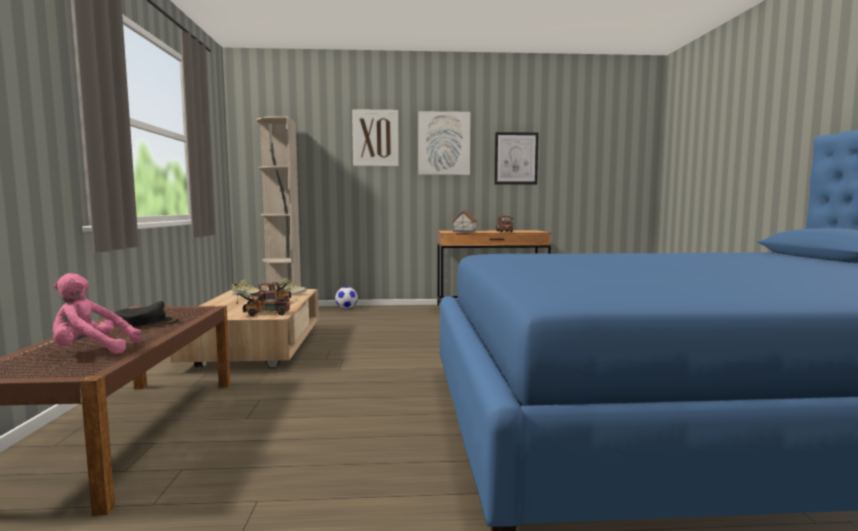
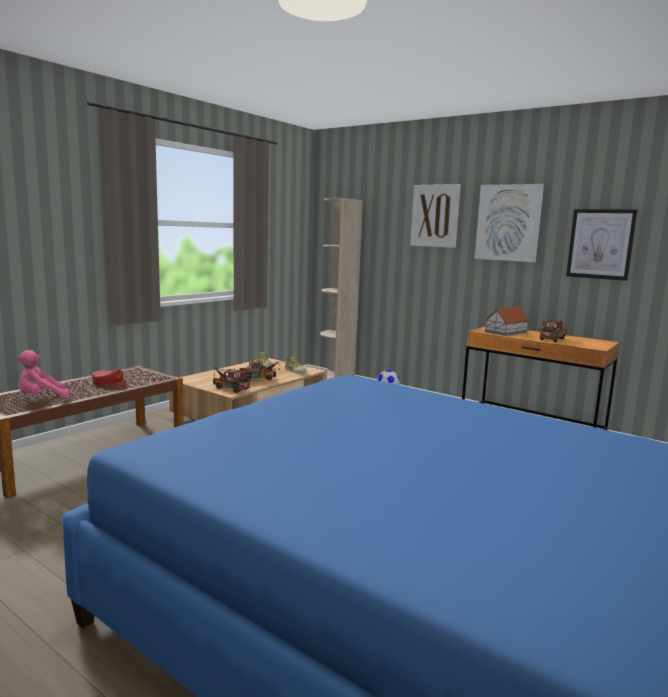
camera: 40 degrees right, 5 degrees up
pink plush toy [53,273,141,354] -> pink plush toy turned 60 degrees counterclockwise [16,350,70,399]
black cap [115,301,178,327] -> red cap [92,369,130,387]

